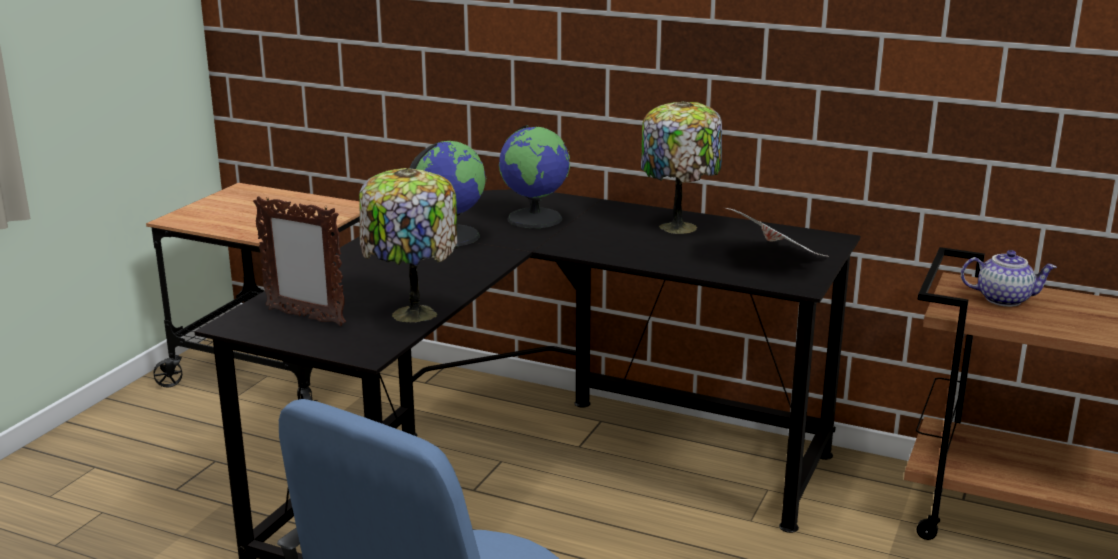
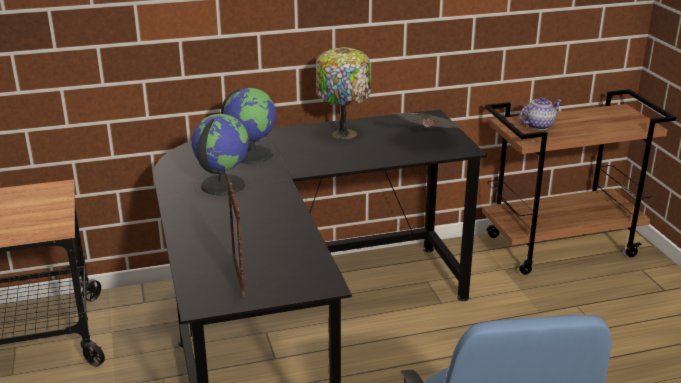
camera: 40 degrees left, 5 degrees up
picture frame [253,196,346,326] -> picture frame turned 90 degrees clockwise [227,178,245,298]
table lamp [359,168,458,323] -> none

